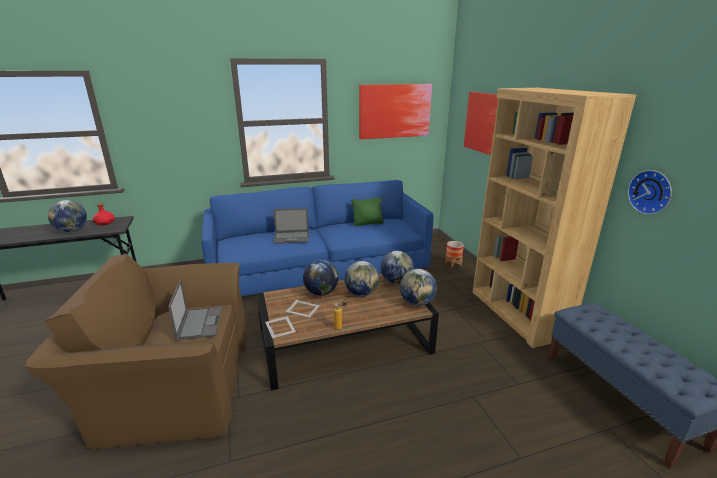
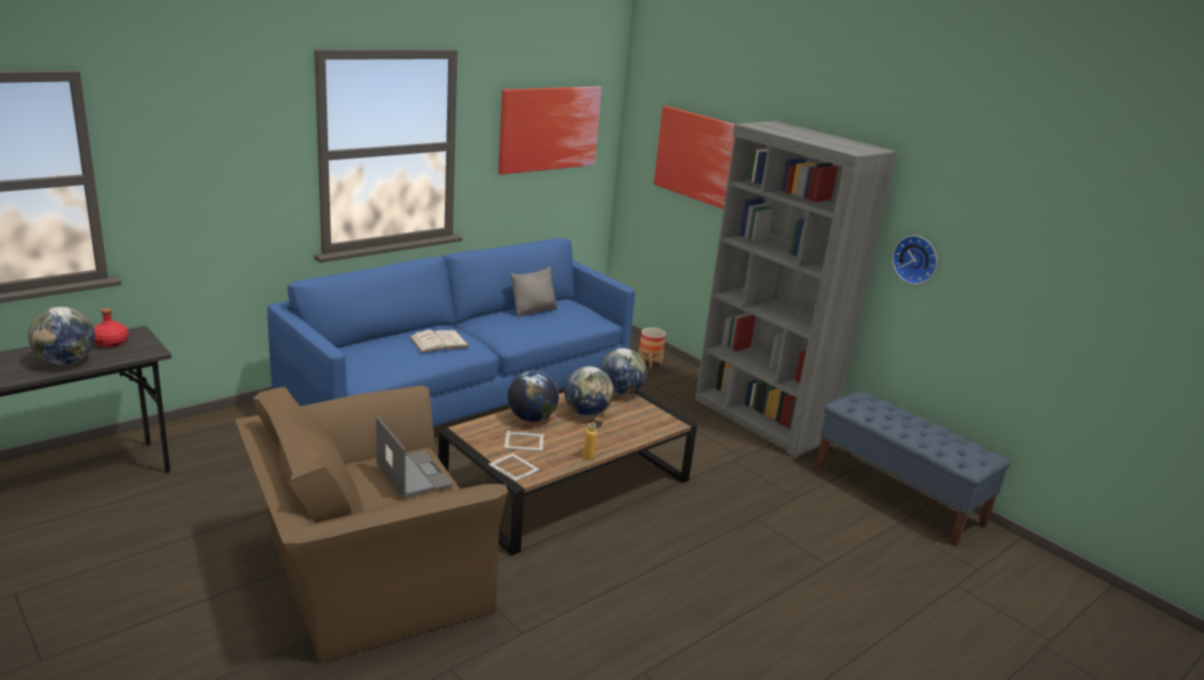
camera: 25 degrees left, 0 degrees up
laptop [273,208,309,244] -> white book [409,330,470,353]
green pillow [351,196,384,226] -> grey pillow [510,266,557,317]
globe [400,269,437,306] -> none
brown bookcase [473,88,636,348] -> grey bookcase [695,121,897,458]

